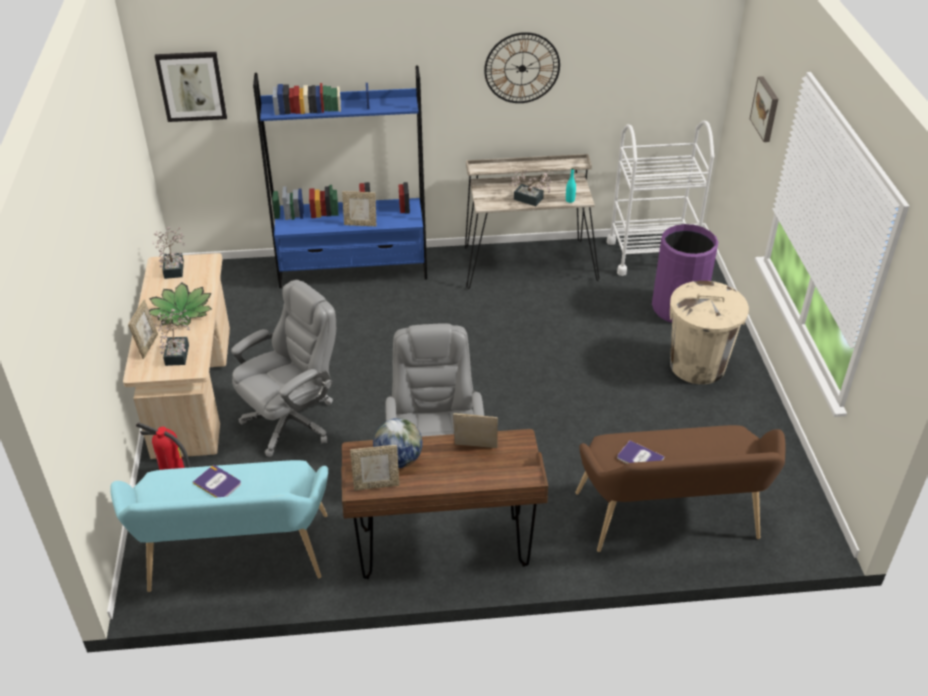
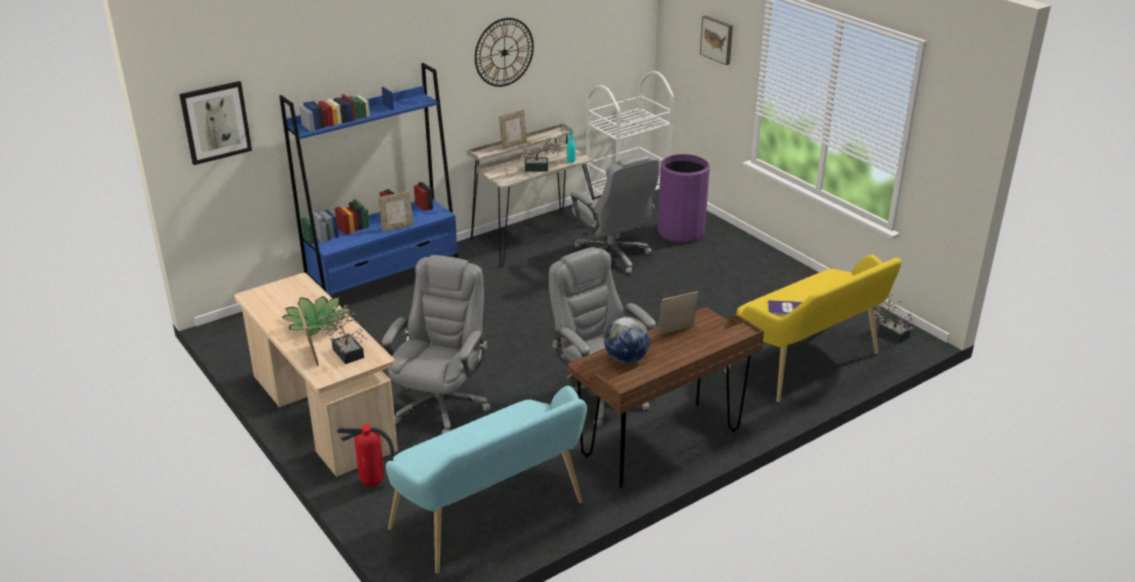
camera: 30 degrees left, 10 degrees down
potted plant [152,227,185,279] -> potted plant moved to [874,294,918,343]
book [193,465,241,497] -> none
picture frame [350,445,399,490] -> picture frame moved to [499,110,527,149]
brown bench [575,425,786,552] -> yellow bench [725,255,902,402]
beige trash can [670,281,749,384] -> none
none -> grey office chair [570,154,659,274]

